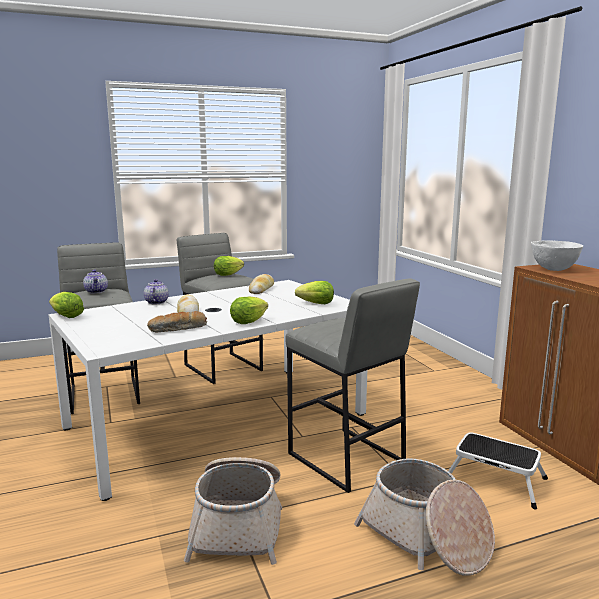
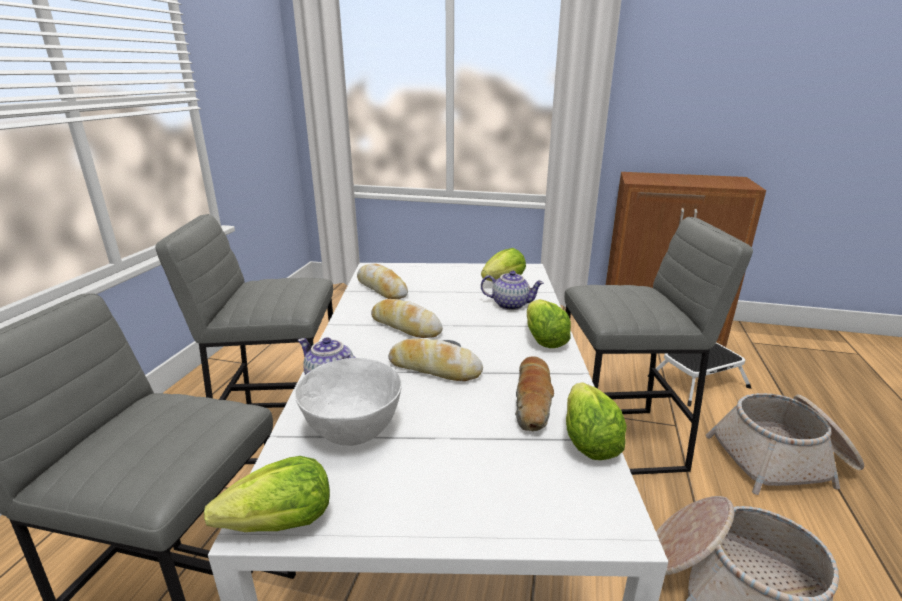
camera: 55 degrees left, 10 degrees up
teapot [83,270,108,294] -> teapot moved to [481,271,544,310]
lettuce [214,256,244,276] -> lettuce moved to [566,383,627,460]
white bowl [531,240,583,271] -> white bowl moved to [295,358,402,446]
none -> bread [371,299,443,338]

